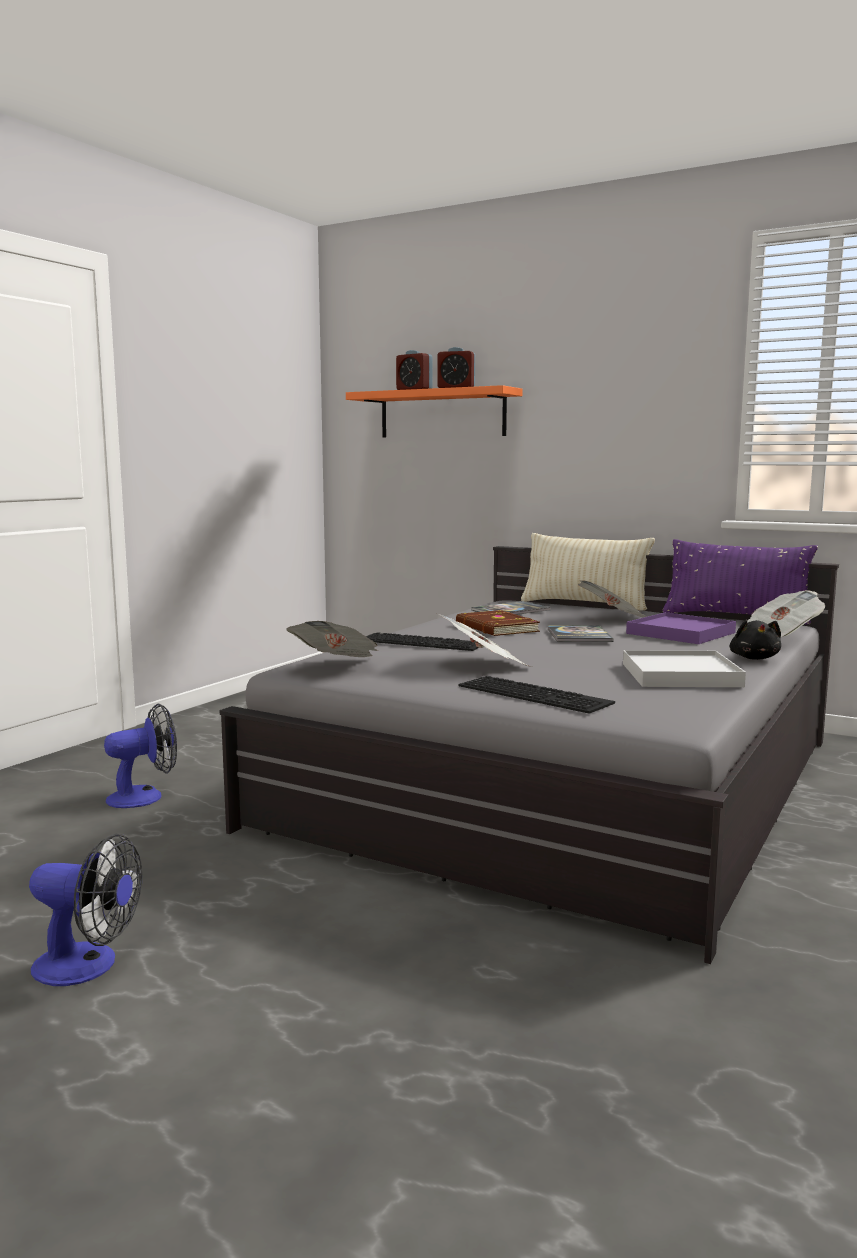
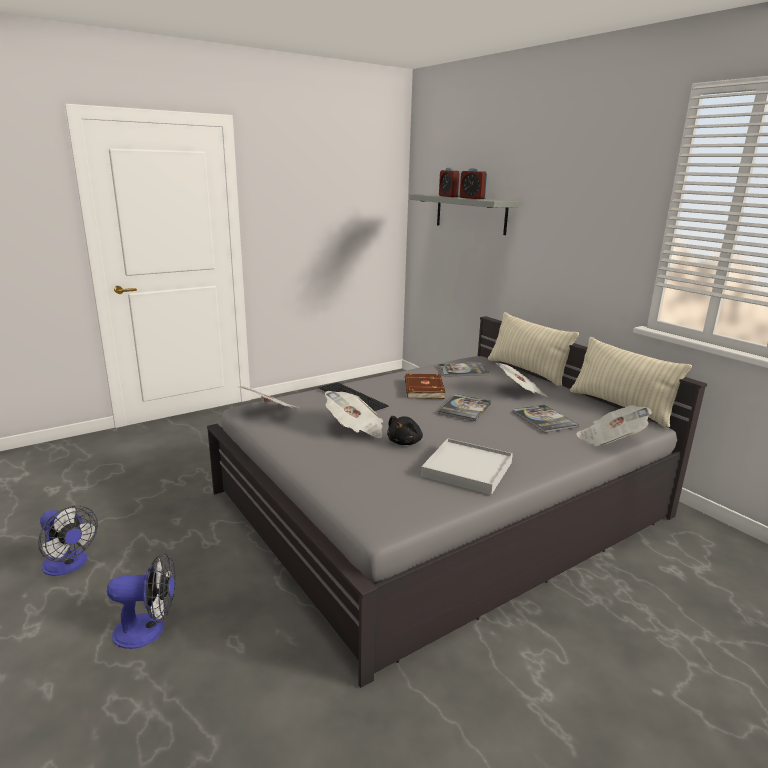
camera: 25 degrees right, 10 degrees up
fan [104,703,177,808] -> fan moved to [107,553,176,649]
orange shelf [346,385,523,438] -> grey shelf [409,194,518,235]
keyboard [458,676,615,714] -> none
purple tray [626,612,736,644] -> book [512,405,579,433]
purple pillow [663,539,818,624] -> beige pillow [570,337,692,428]
black plush toy [730,619,781,660] -> black plush toy moved to [387,416,423,445]

